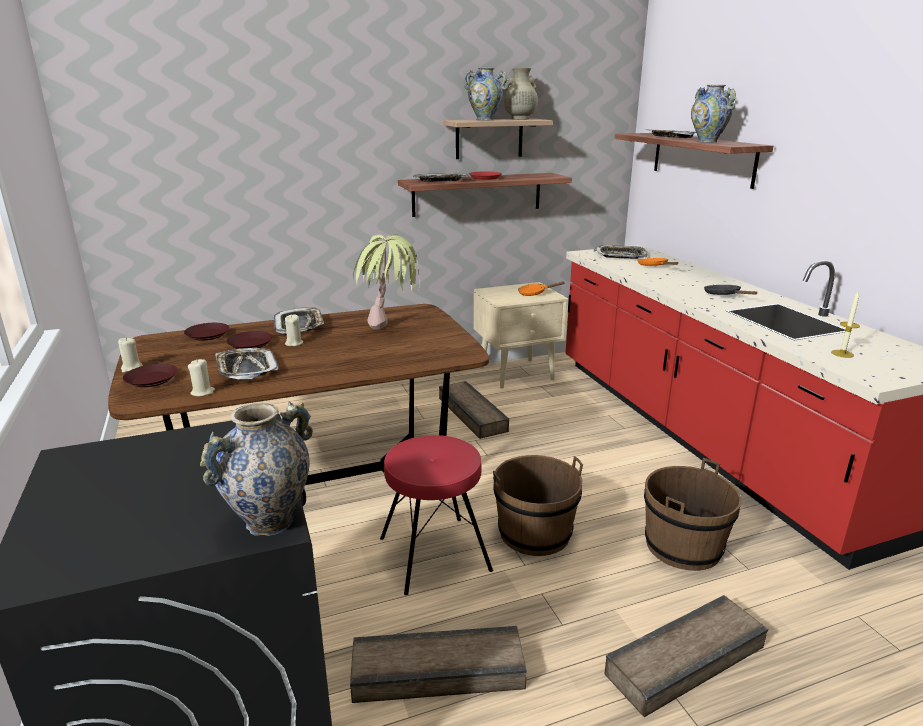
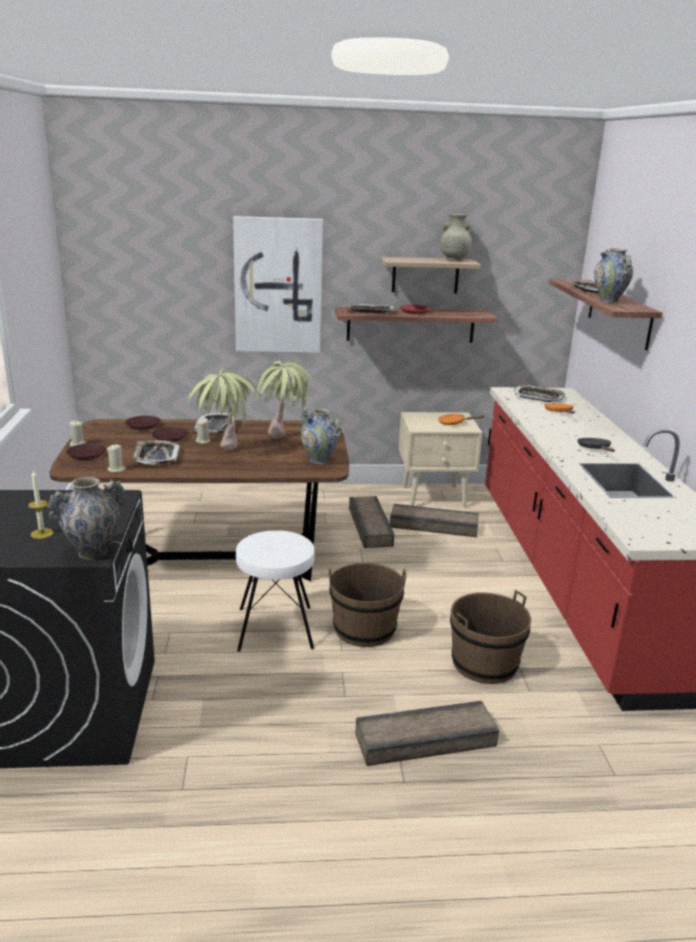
camera: 15 degrees right, 0 degrees up
crate [350,626,527,703] -> crate moved to [390,504,479,537]
red stool [380,435,493,595] -> white stool [236,531,315,652]
vase [465,68,508,120] -> vase moved to [300,408,341,464]
candle [831,292,860,358] -> candle moved to [28,469,54,539]
none -> potted plant [188,369,258,450]
none -> picture [233,216,323,353]

